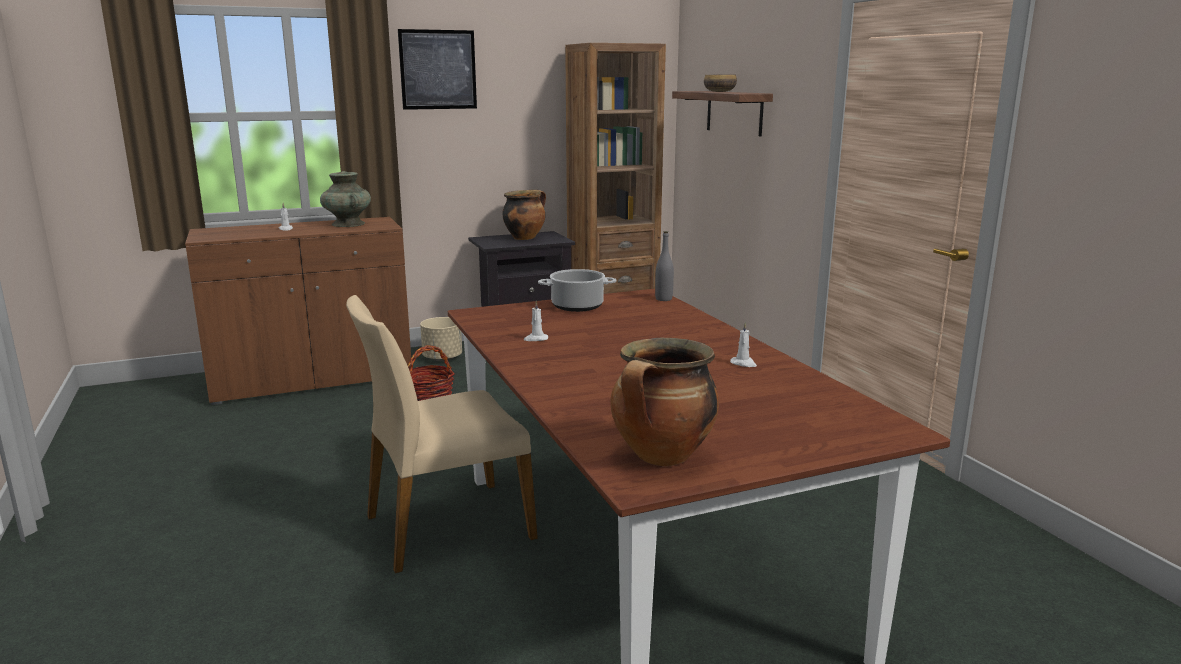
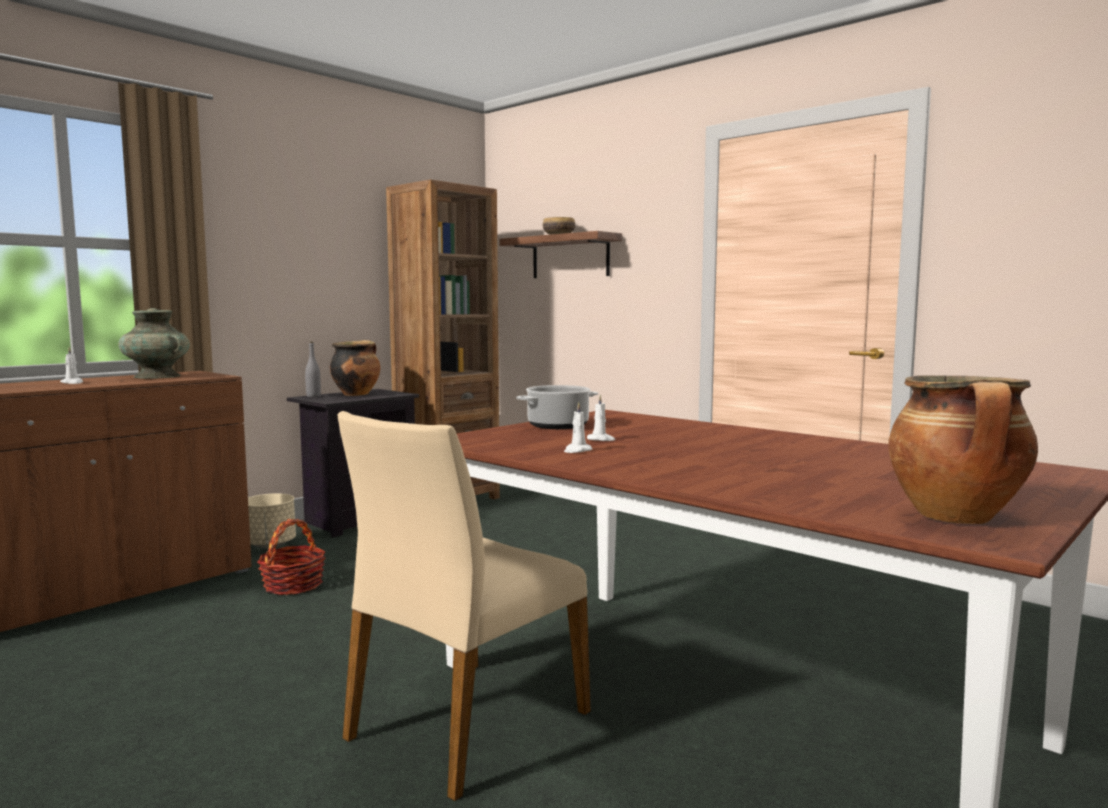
camera: 25 degrees left, 10 degrees down
picture [398,29,477,110] -> none
grey bottle [655,231,674,301] -> grey bottle moved to [305,342,321,397]
white candle [730,322,757,367] -> white candle moved to [587,394,615,441]

